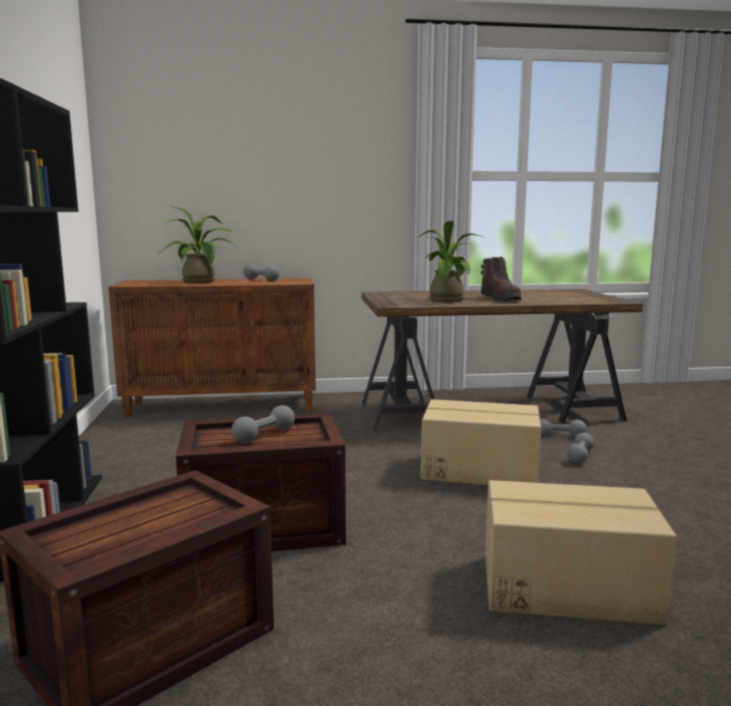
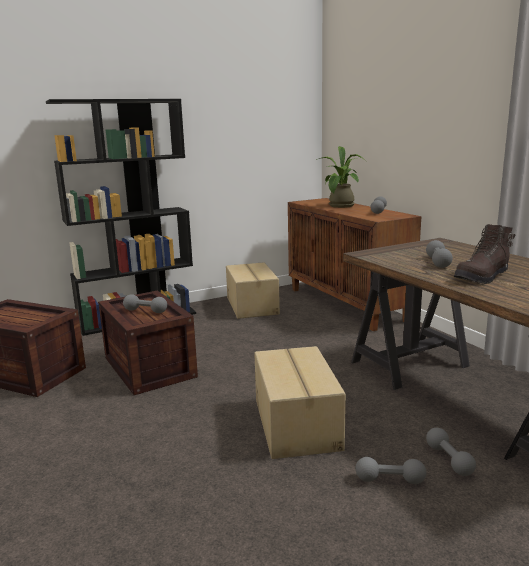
camera: 70 degrees right, 5 degrees up
potted plant [417,221,485,302] -> grey dumbbell [426,240,453,268]
cardboard box [485,480,677,625] -> cardboard box moved to [226,262,280,319]

